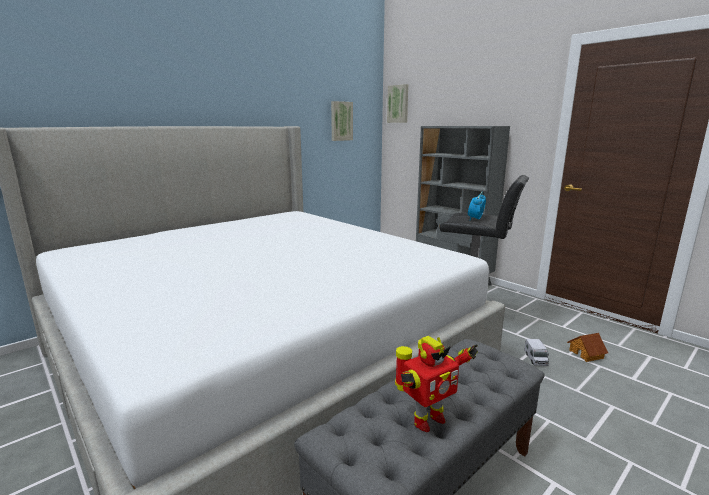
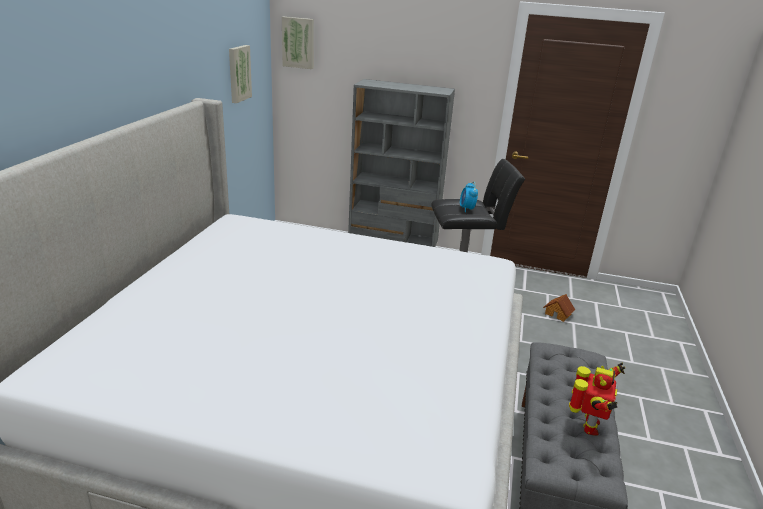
camera: 35 degrees left, 10 degrees up
toy truck [524,339,549,366] -> none

